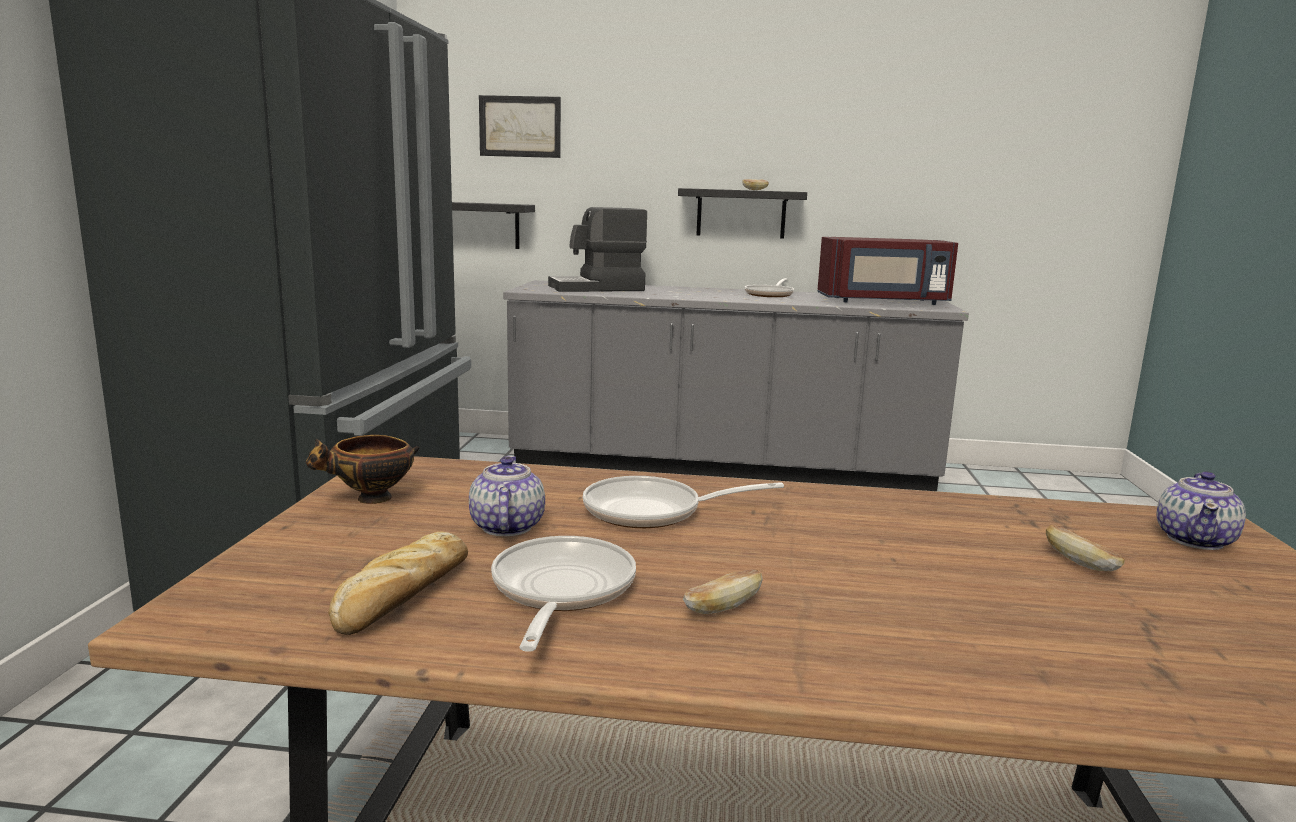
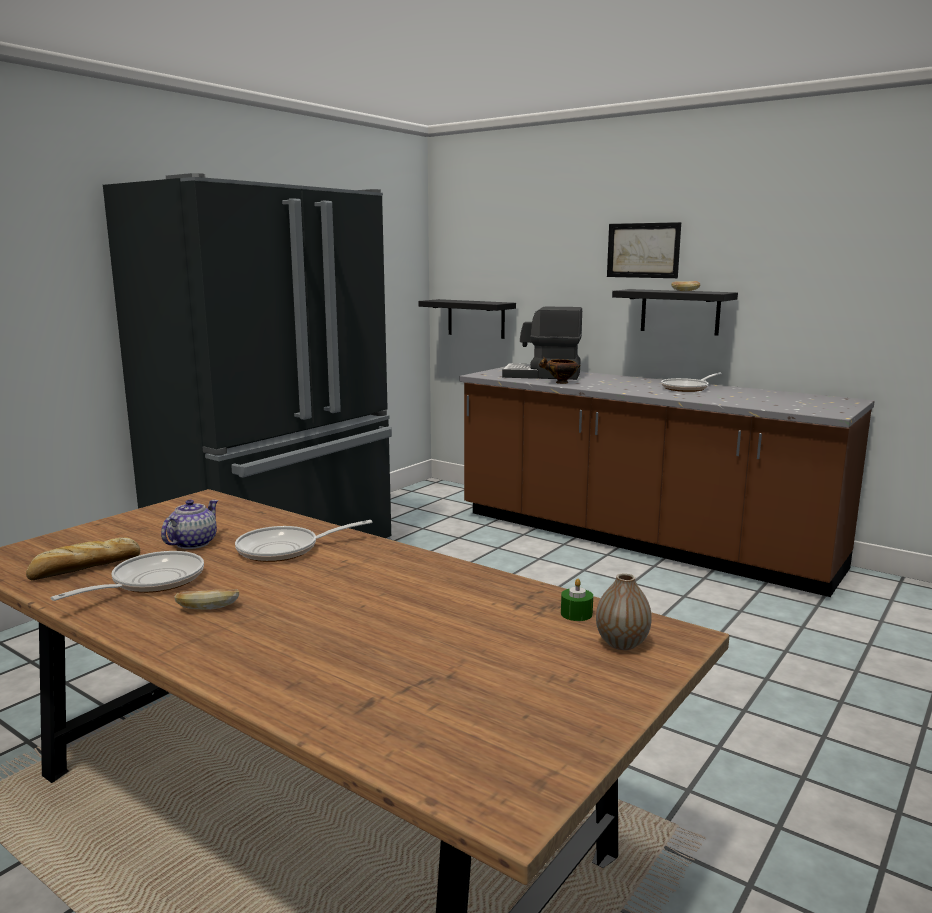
camera: 30 degrees right, 0 degrees up
bowl [305,435,419,504] -> bowl moved to [539,357,581,384]
picture [479,95,561,158] -> picture moved to [607,222,681,278]
grey counter [503,280,969,491] -> brown counter [460,367,875,597]
frying pan [583,476,784,528] -> frying pan turned 45 degrees counterclockwise [235,520,372,562]
red microwave [817,237,958,305] -> none
bread [1046,525,1125,571] -> none
teapot [1157,472,1246,550] -> vase [596,573,652,650]
none -> green candle [561,579,593,621]

